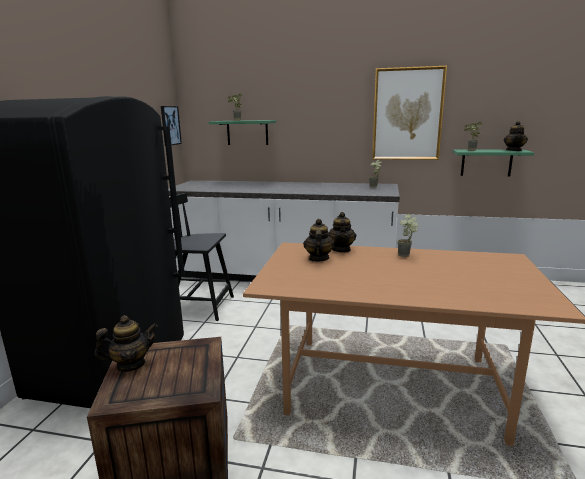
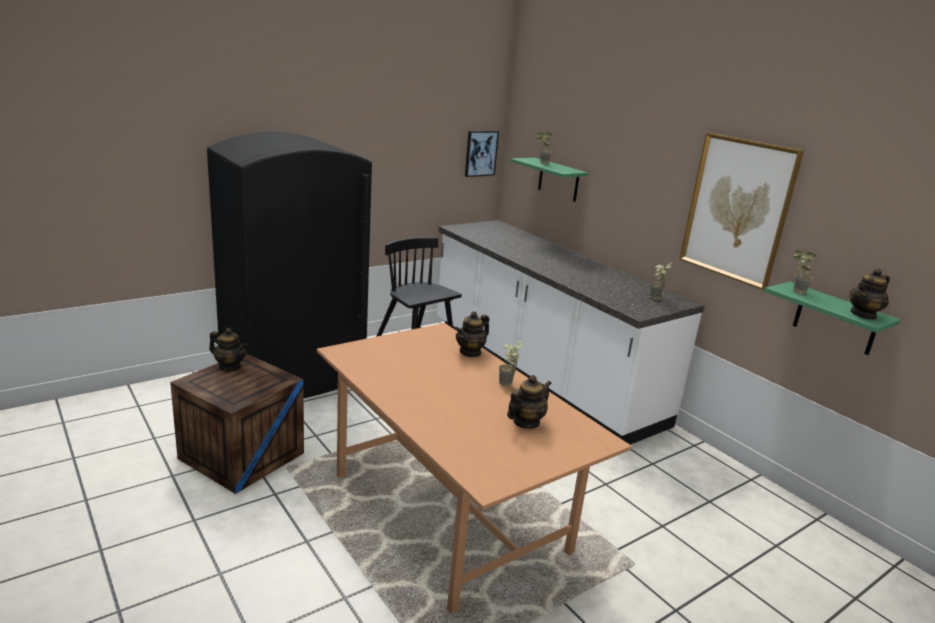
camera: 40 degrees right, 5 degrees up
teapot [303,219,335,262] -> teapot moved to [507,375,552,429]

